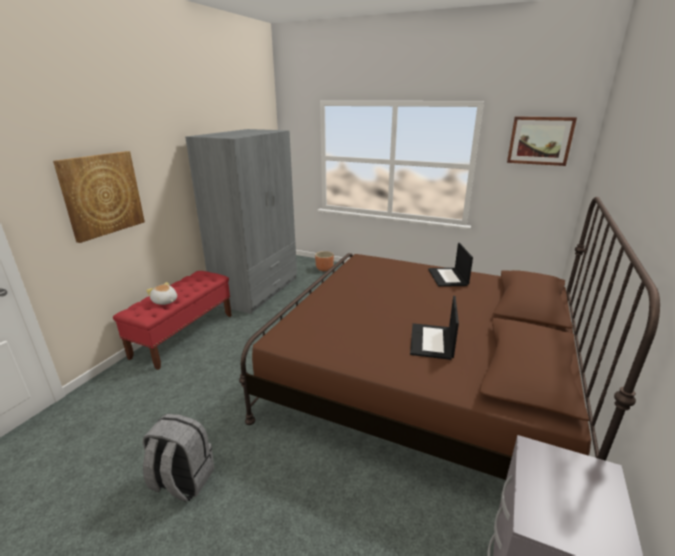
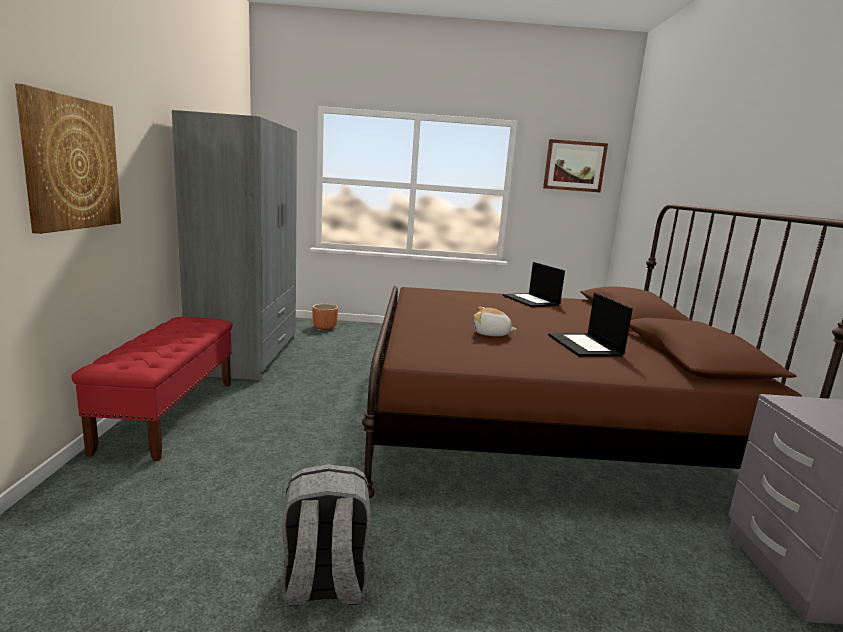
camera: 25 degrees left, 10 degrees down
plush toy [146,282,177,305] -> plush toy moved to [474,307,516,336]

